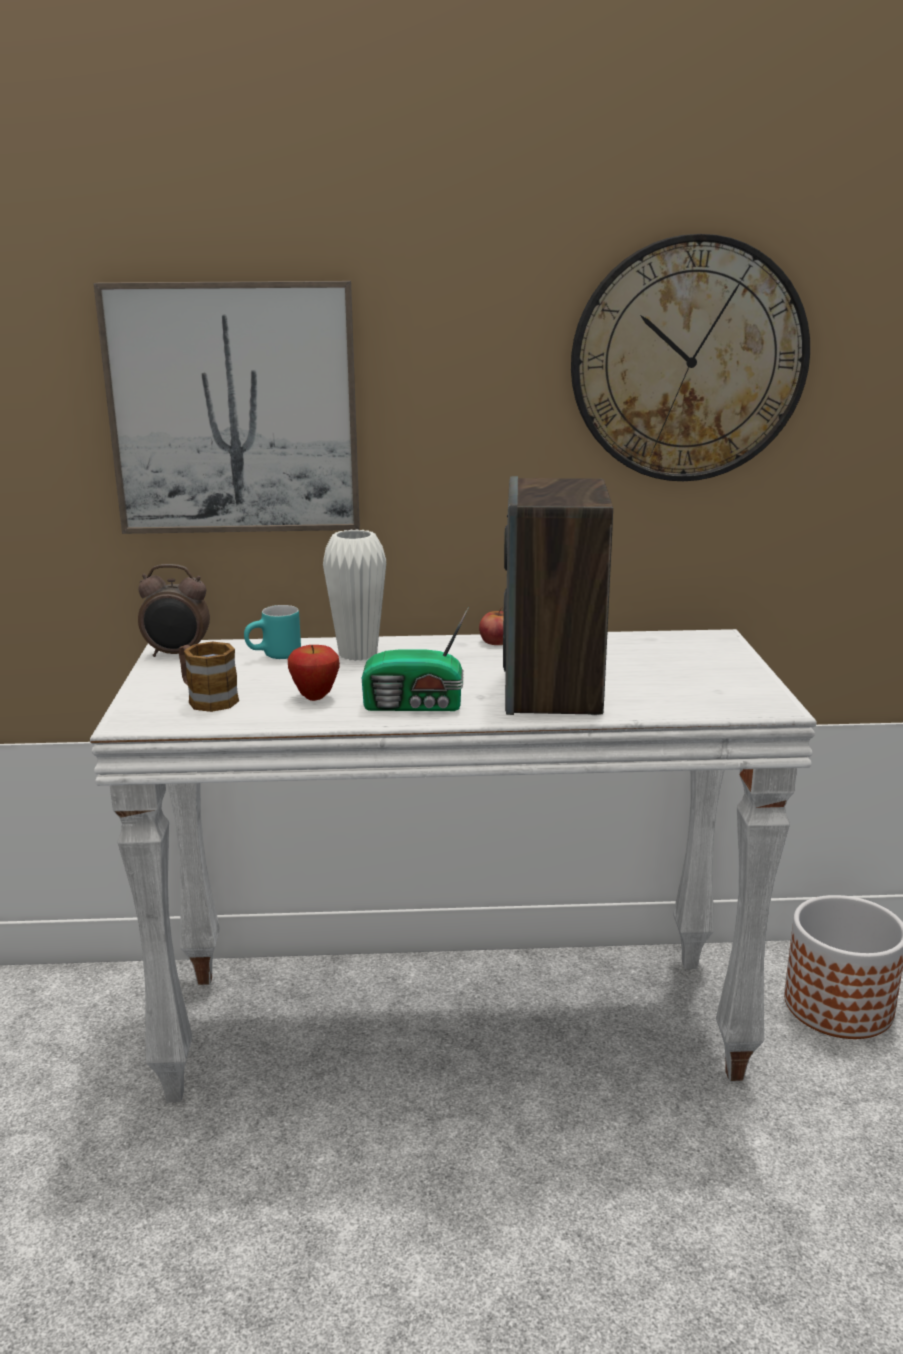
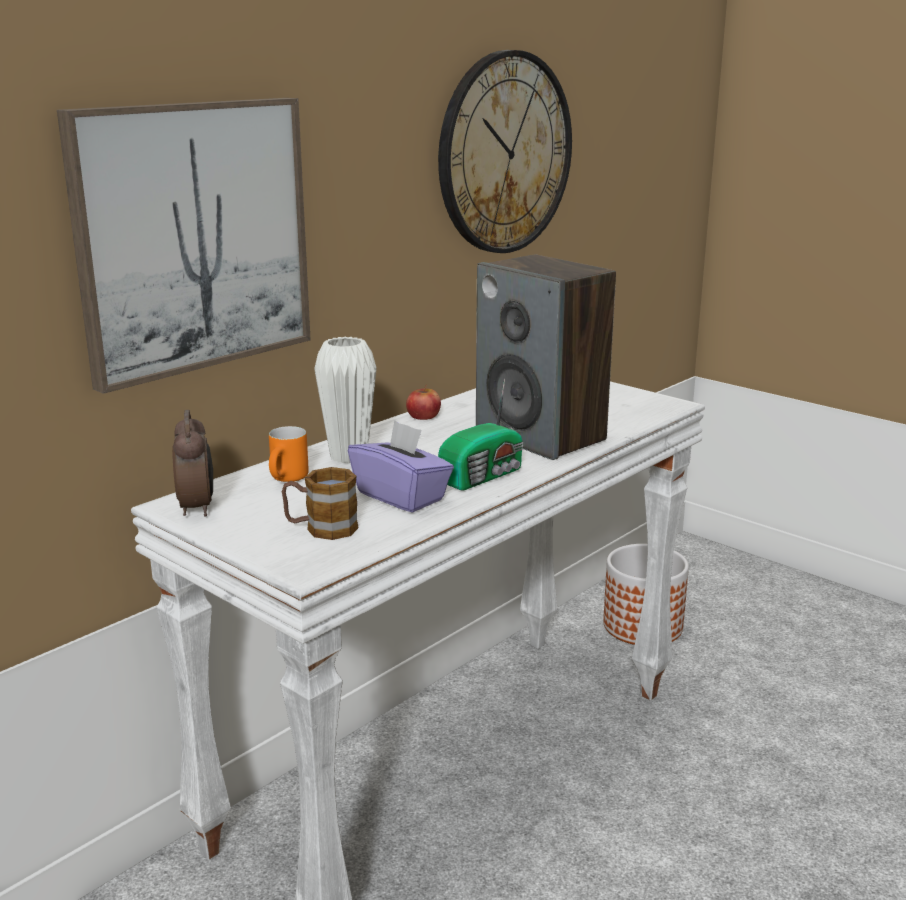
camera: 45 degrees left, 0 degrees up
alarm clock [138,564,210,657] -> alarm clock turned 60 degrees counterclockwise [172,410,213,516]
turquoise mug [244,605,301,659] -> orange mug [269,426,309,482]
apple [288,645,340,701] -> purple tissue box [348,420,454,513]

